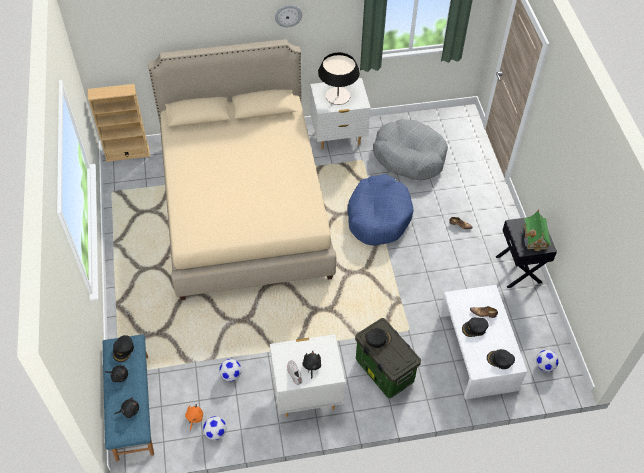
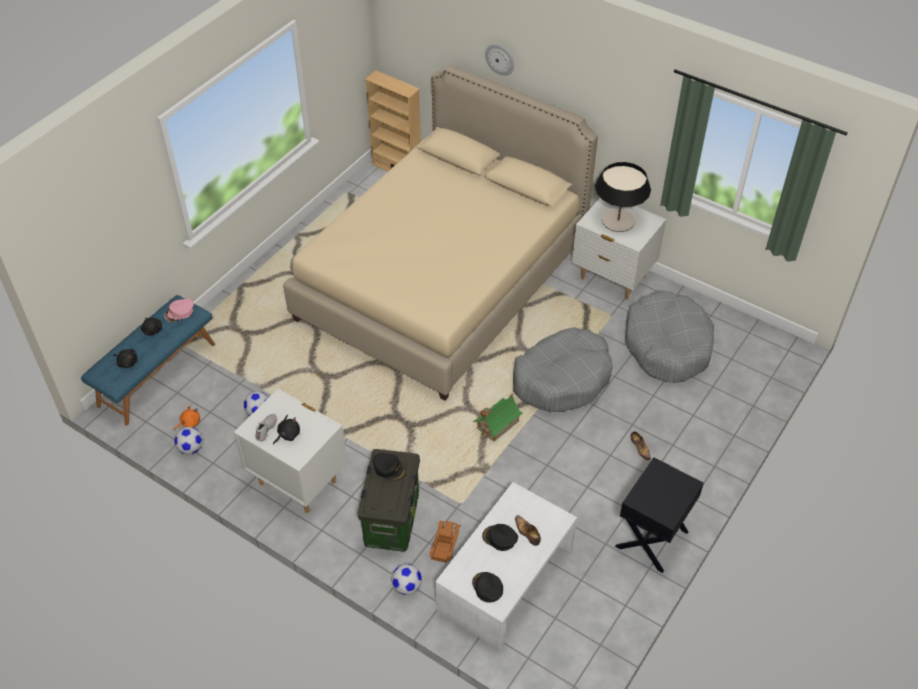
camera: 45 degrees right, 5 degrees down
black cap [113,335,134,362] -> pink cap [164,299,194,322]
wall clock [275,5,302,27] -> wall clock moved to [485,44,514,76]
blue dog bed [348,174,414,246] -> grey dog bed [513,327,613,412]
toy house [524,209,552,251] -> toy house moved to [473,394,523,442]
football [536,350,559,372] -> football moved to [391,564,422,595]
none -> toy truck [429,521,461,563]

